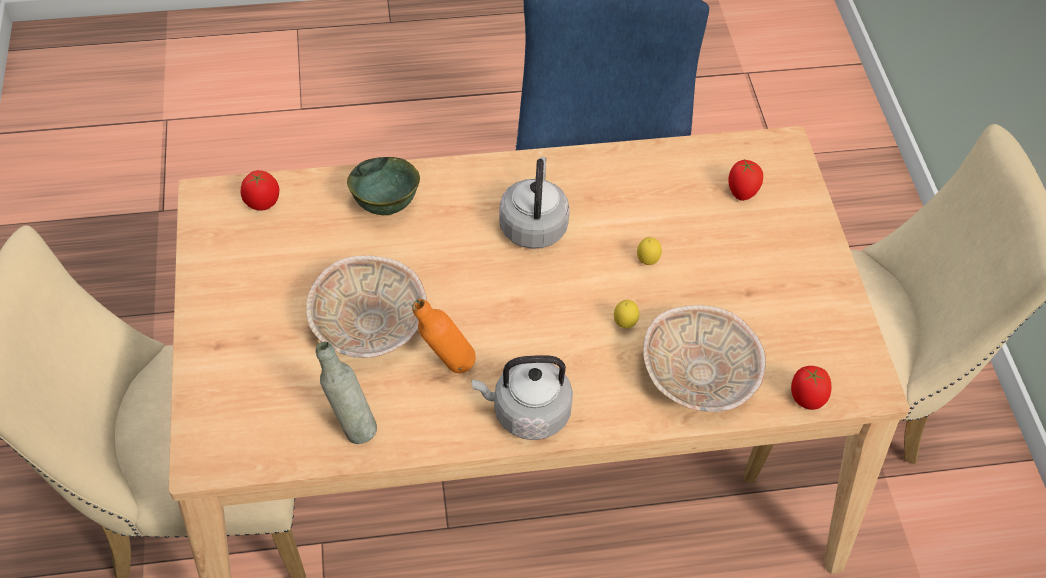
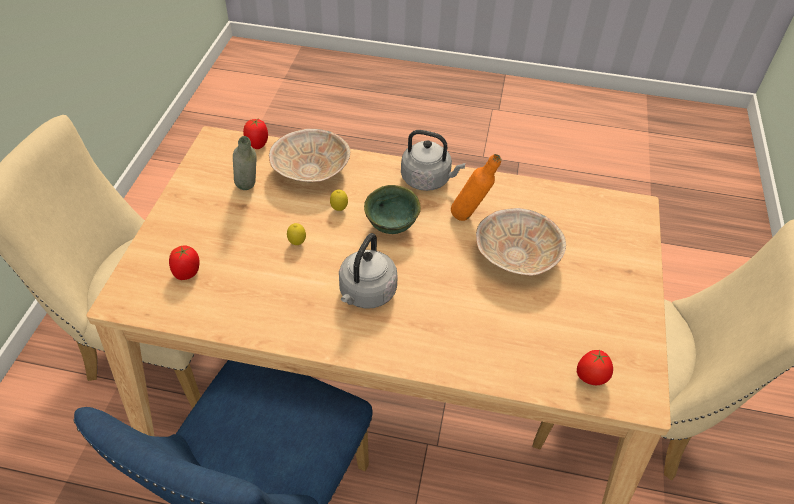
camera: 160 degrees left, 5 degrees down
grey bottle [316,342,377,444] -> grey bottle moved to [233,136,256,190]
green bowl [347,157,420,216] -> green bowl moved to [364,185,421,234]

